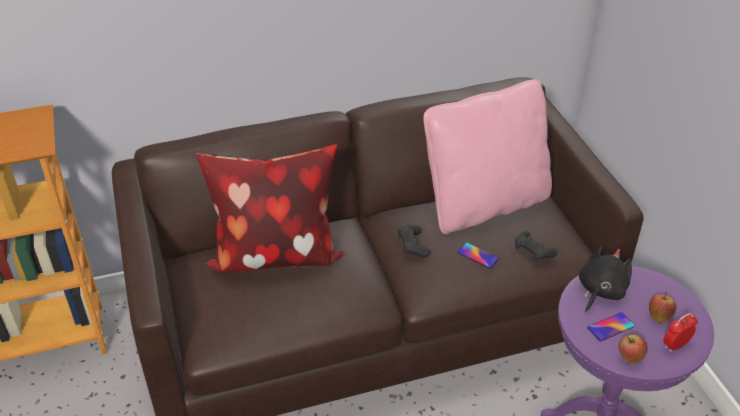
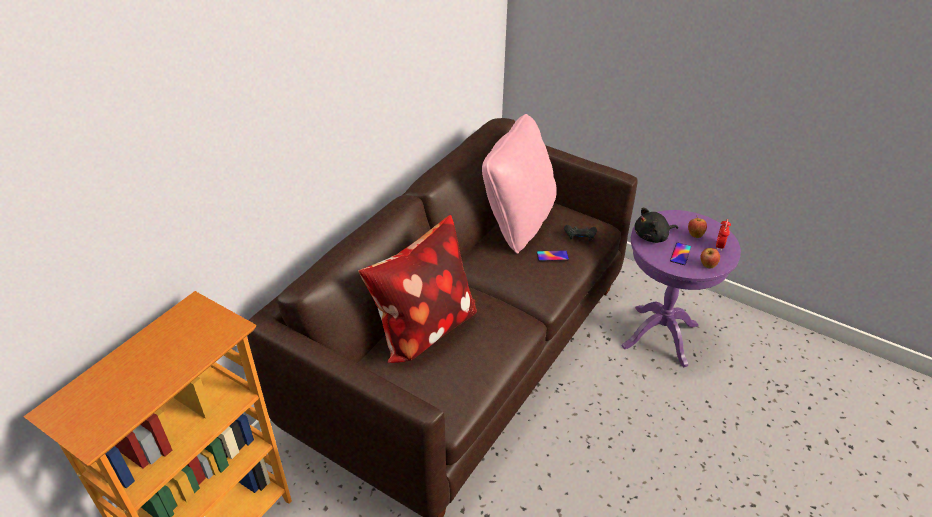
camera: 40 degrees left, 0 degrees up
black game controller [398,225,430,257] -> none
black plush toy [579,246,632,312] -> black plush toy turned 105 degrees counterclockwise [635,208,678,243]

